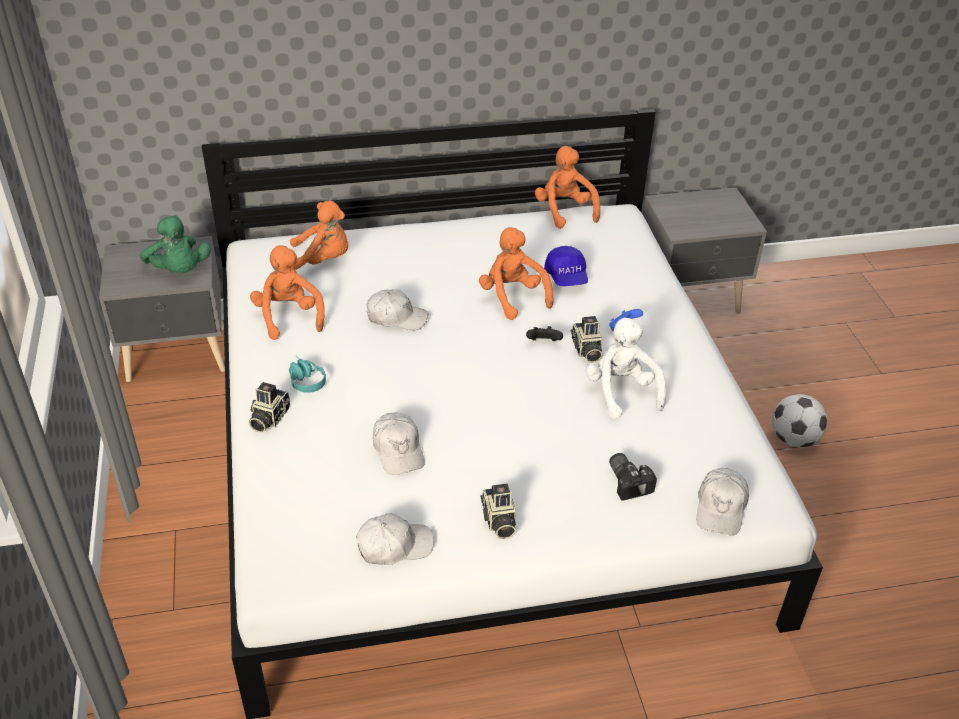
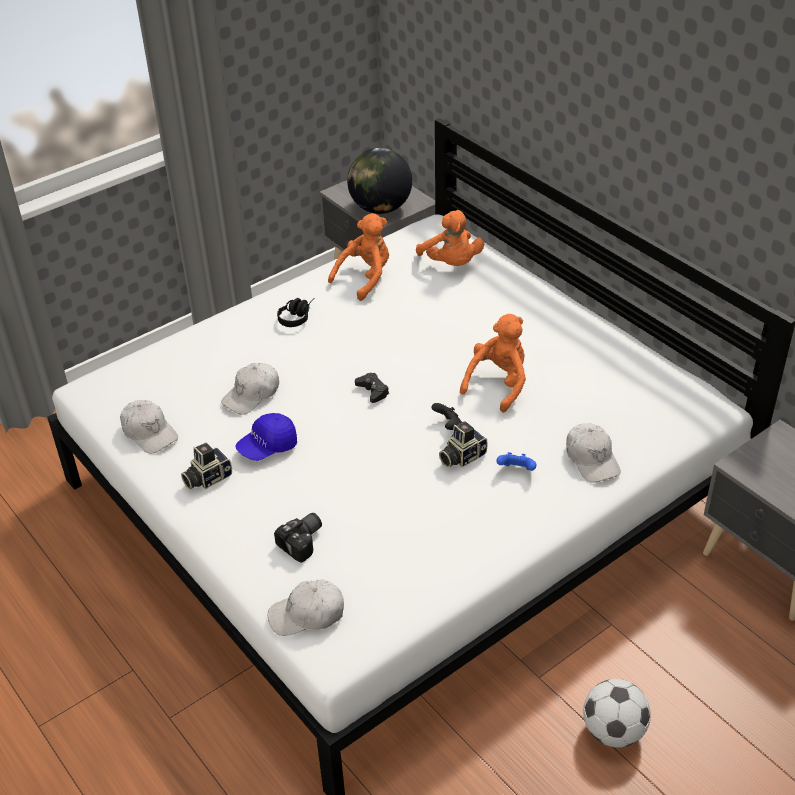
camera: 65 degrees right, 0 degrees up
green plush toy [140,215,211,273] -> globe [347,148,412,214]
camera [249,382,290,433] -> none
turquoise headphones [289,355,326,393] -> black headphones [277,298,314,327]
white cap [367,289,428,330] -> white cap moved to [566,423,621,483]
orange plush toy [535,146,600,229] -> none
blue cap [544,246,588,286] -> blue cap moved to [236,413,297,461]
white plush toy [586,317,666,419] -> none
none -> black game controller [355,373,389,403]

